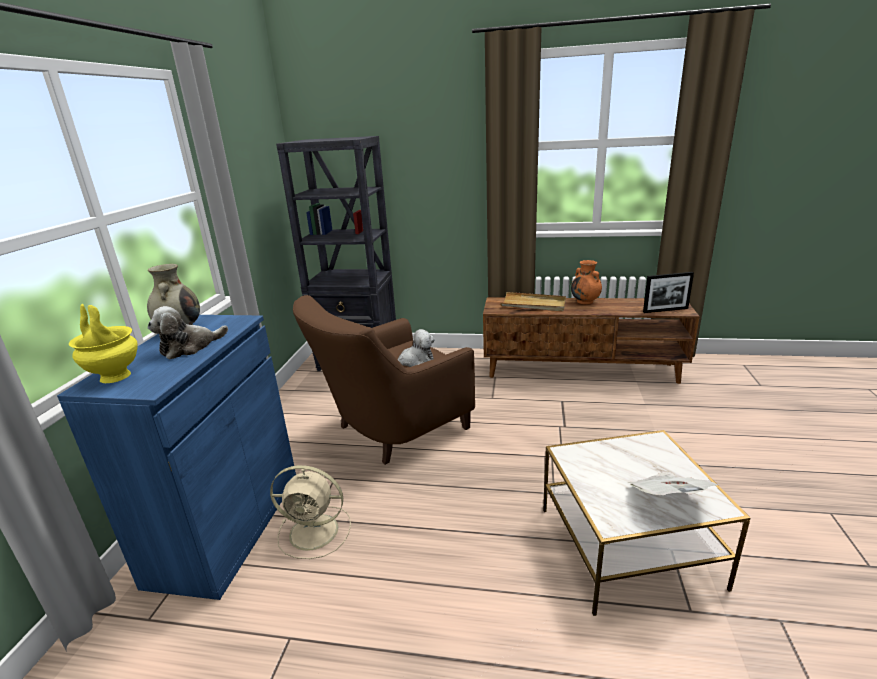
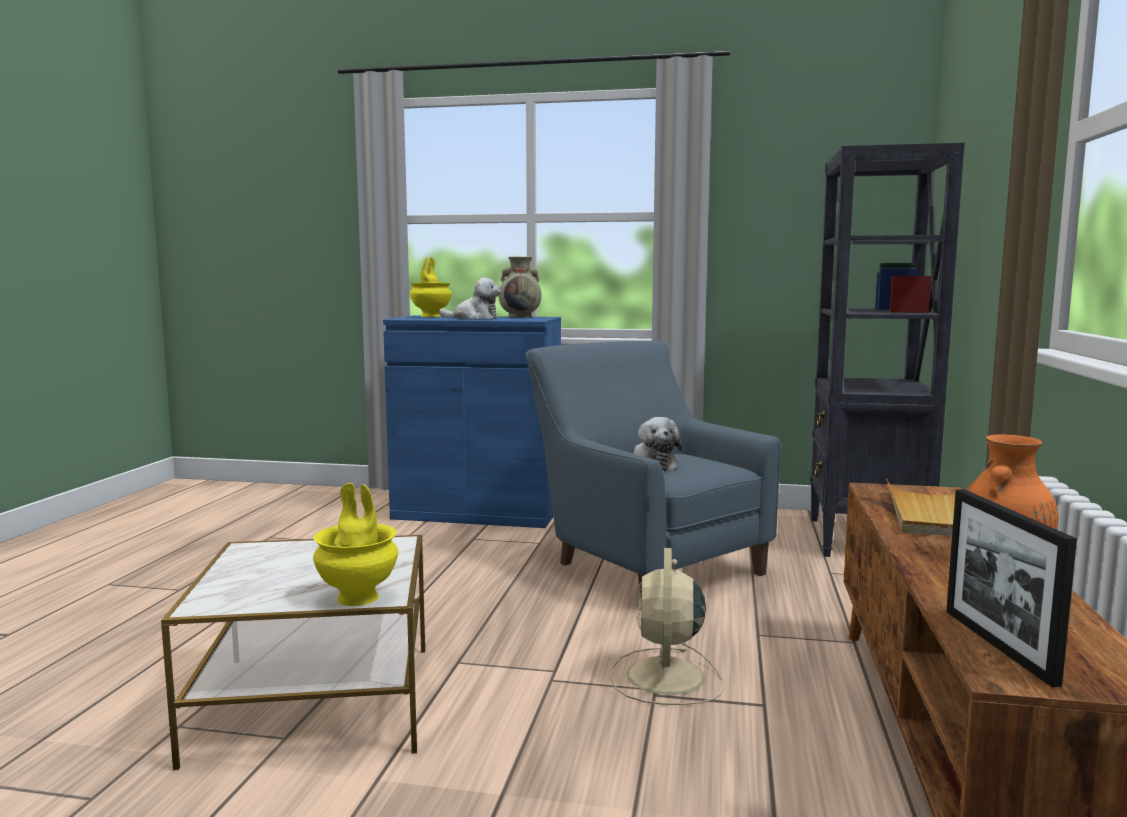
camera: 90 degrees right, 15 degrees down
plush toy [148,306,228,360] -> plush toy turned 135 degrees clockwise [439,277,501,319]
beige fan [270,465,351,559] -> beige fan moved to [610,548,724,705]
brown armchair [293,295,475,465] -> blue armchair [525,341,781,598]
newspaper [628,473,718,495] -> none
none -> yellow vase [313,483,398,606]

